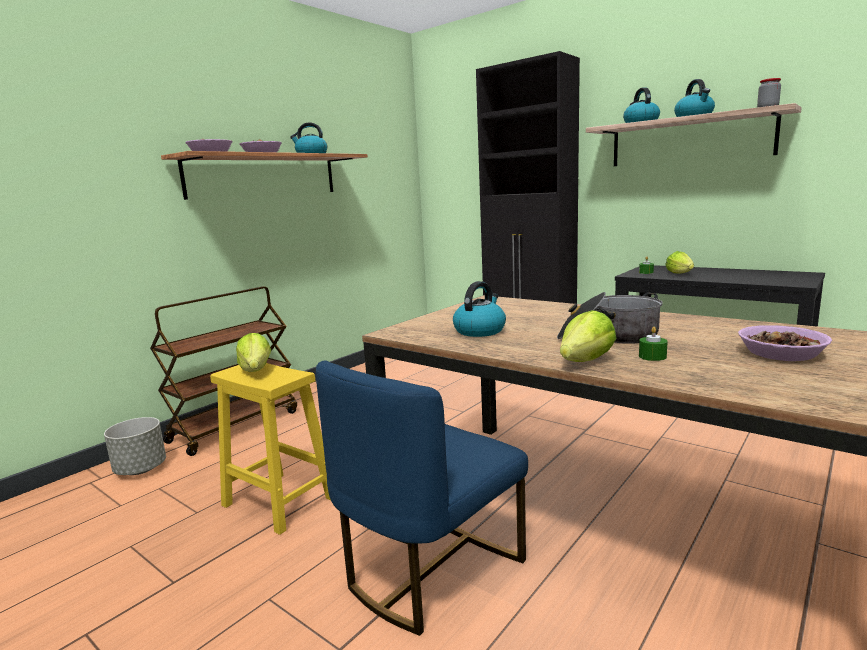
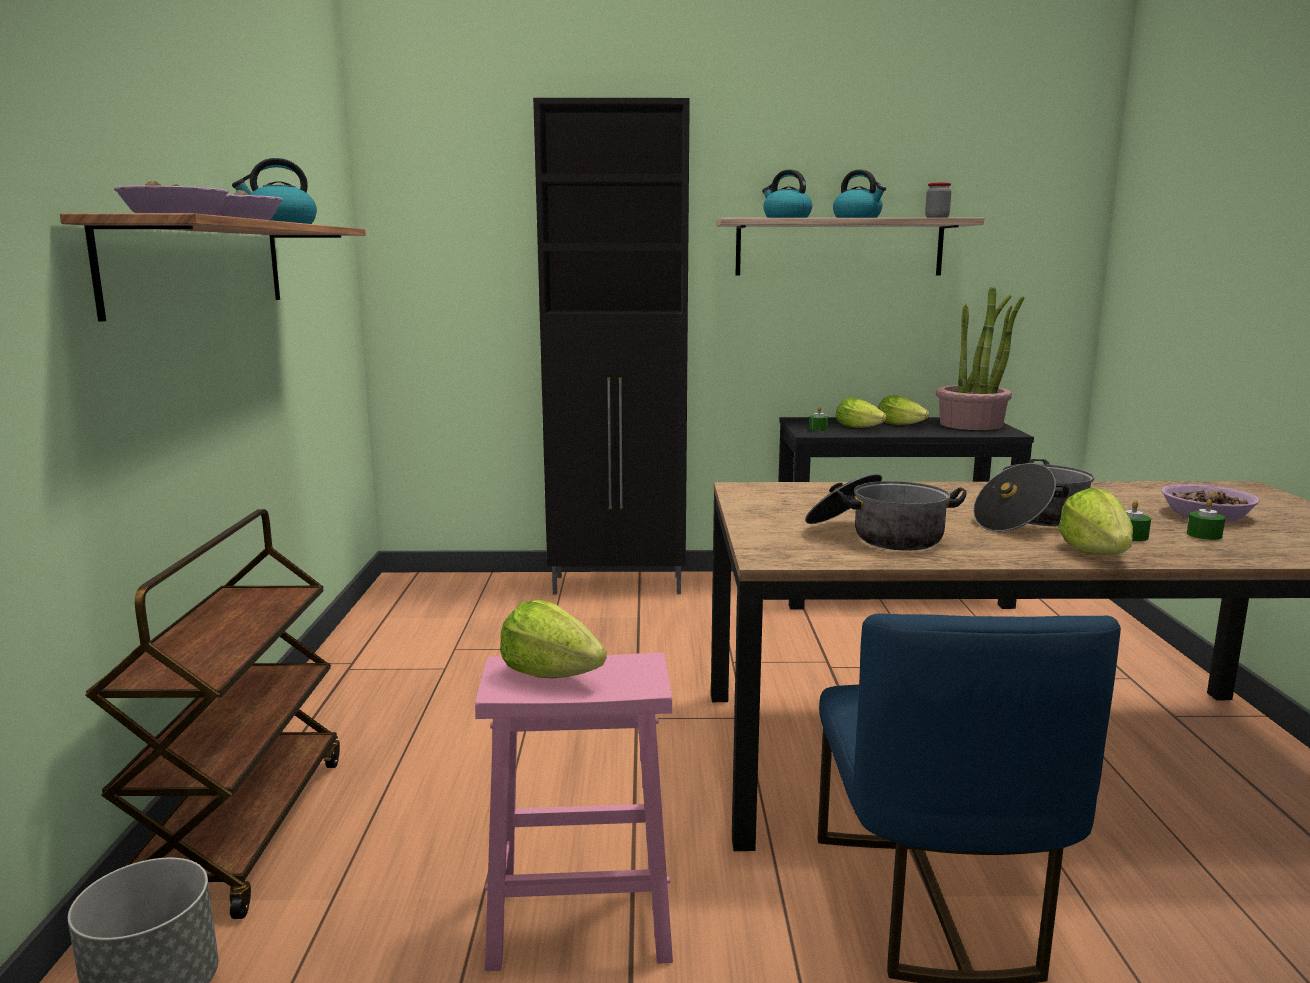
camera: 40 degrees left, 0 degrees up
yellow stool [210,363,331,535] -> pink stool [475,652,673,971]
kettle [453,281,506,337] -> cooking pot [805,474,967,551]
none -> lettuce [878,395,929,425]
none -> potted plant [936,287,1024,430]
none -> green candle [1187,499,1225,540]

